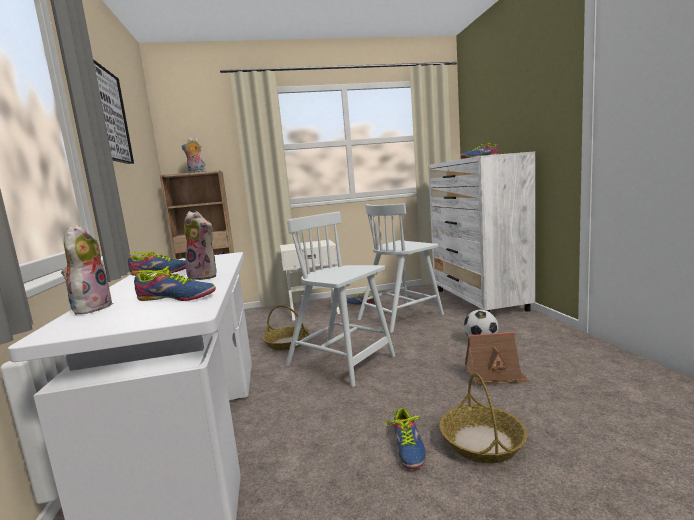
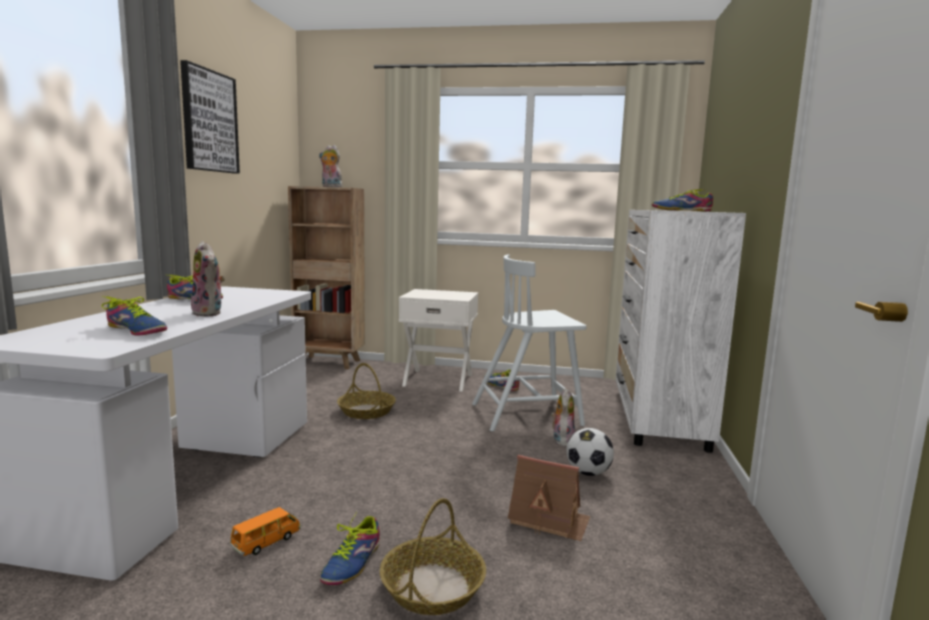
camera: 20 degrees right, 0 degrees up
plush toy [61,225,113,315] -> plush toy moved to [551,387,575,447]
white chair [285,212,395,387] -> none
none -> orange toy car [230,507,301,556]

